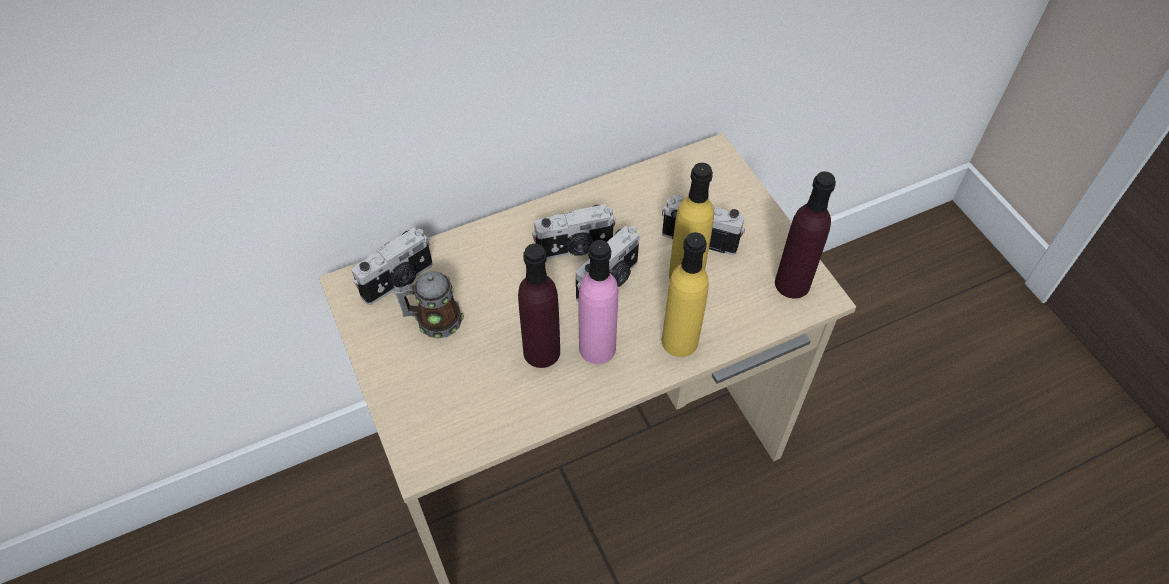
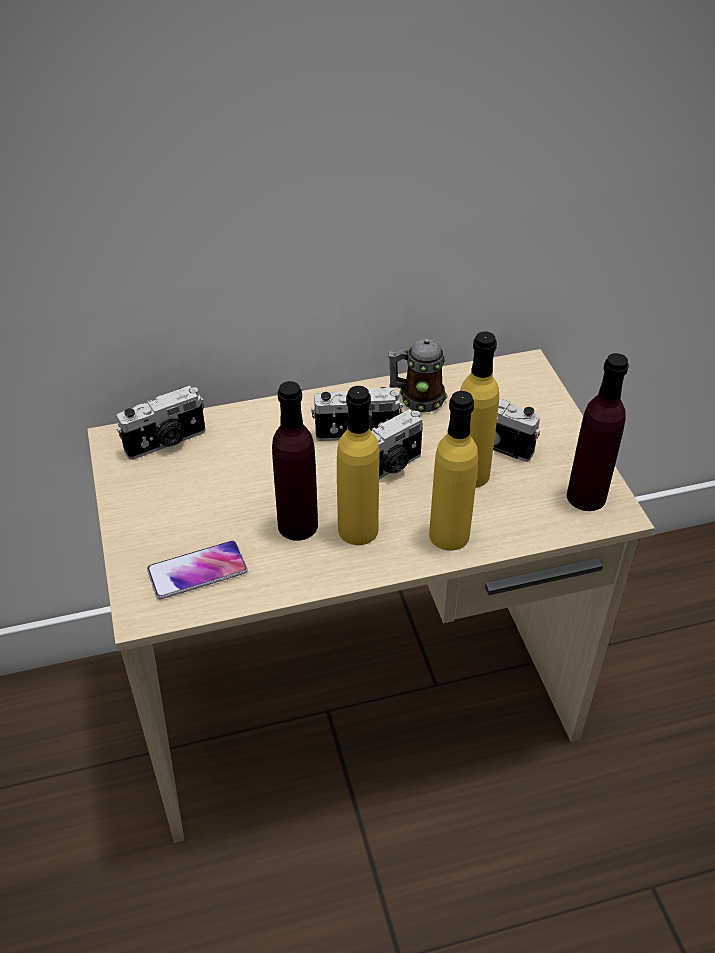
camera: 10 degrees right, 10 degrees down
mug [394,271,464,339] -> mug moved to [388,338,447,412]
pink bottle [578,240,618,364] -> yellow bottle [337,386,379,545]
none -> phone [147,541,248,599]

